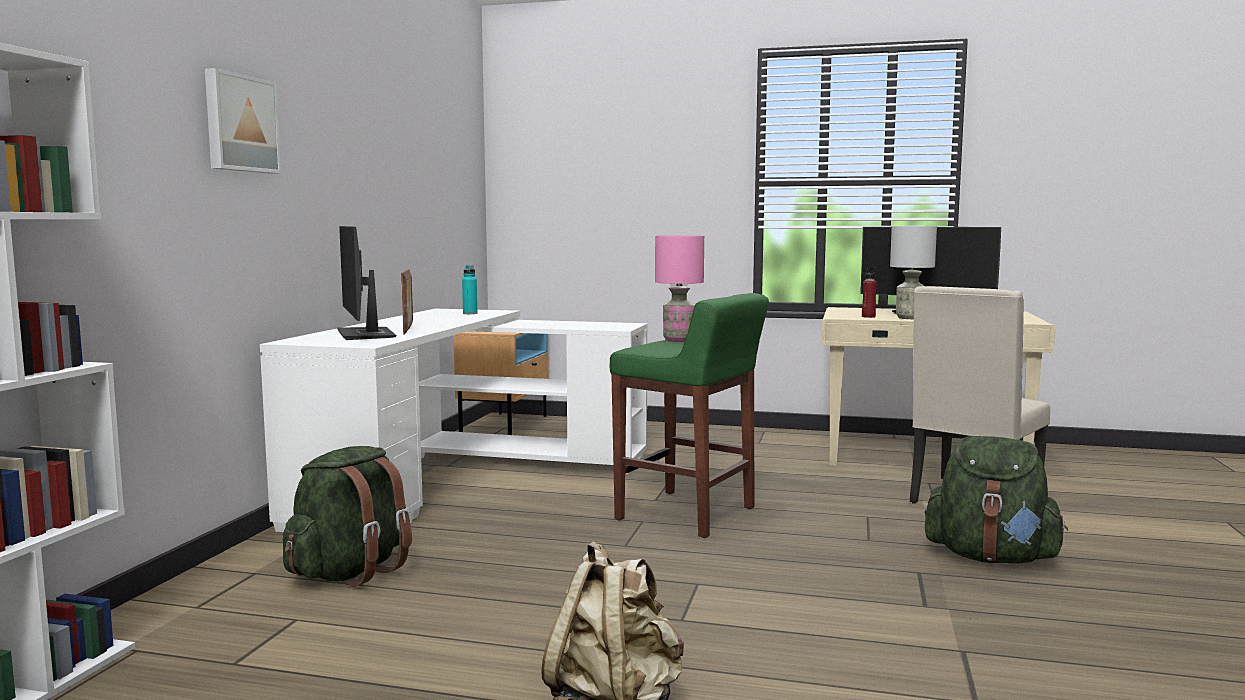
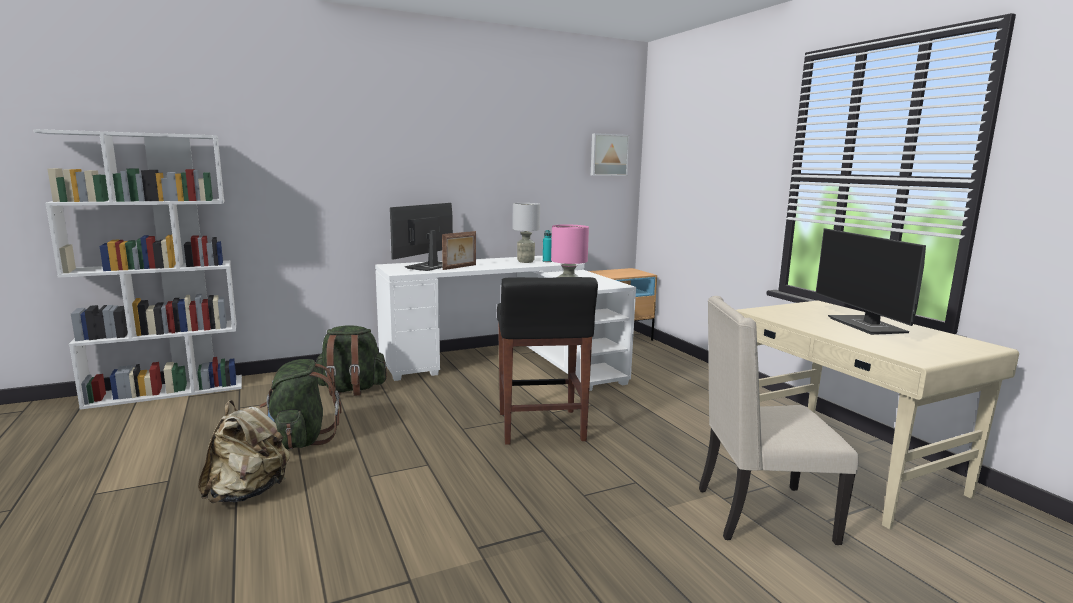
camera: 50 degrees right, 5 degrees up
picture [205,68,281,174] -> picture moved to [591,133,630,176]
green stool [610,293,769,538] -> black stool [497,277,598,445]
red bottle [862,267,877,318] -> none
grey table lamp [890,226,937,319] -> grey table lamp moved to [513,203,540,263]
green backpack [925,436,1068,564] -> green backpack moved to [259,359,342,449]

